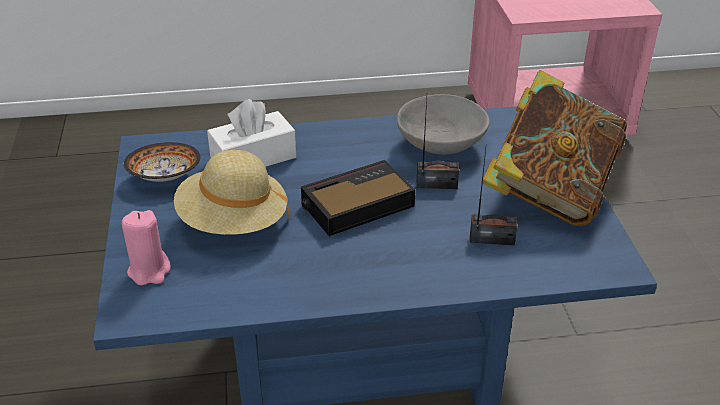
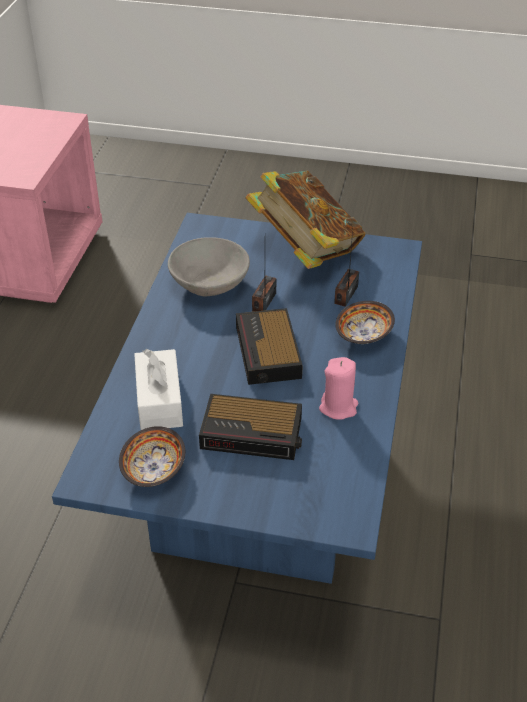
camera: 70 degrees left, 5 degrees up
pink candle [122,210,171,285] -> pink candle moved to [319,357,358,420]
beige hat [174,150,289,235] -> alarm clock [199,394,302,460]
none -> bowl [335,301,395,344]

